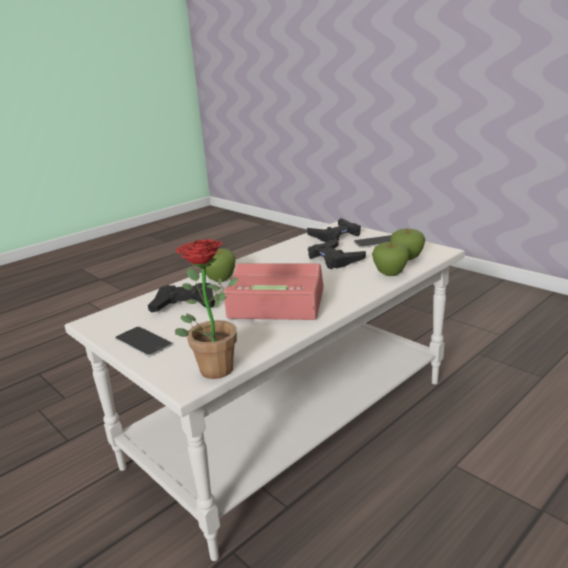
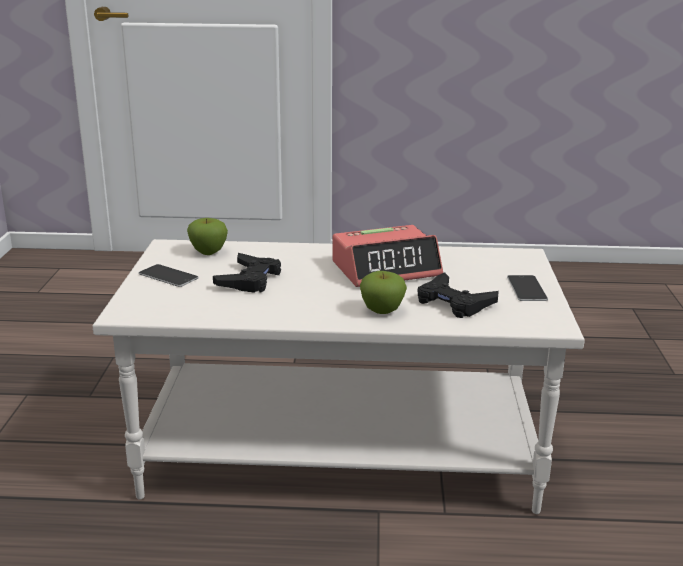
camera: 135 degrees left, 0 degrees up
potted plant [175,239,239,379] -> none
alarm clock [224,264,323,320] -> alarm clock turned 75 degrees counterclockwise [332,225,443,287]
black game controller [307,218,361,242] -> none
apple [372,242,409,276] -> none

